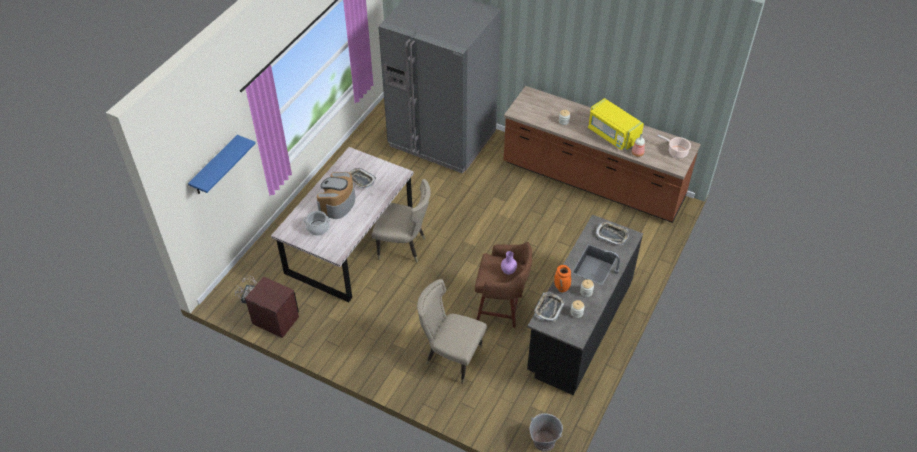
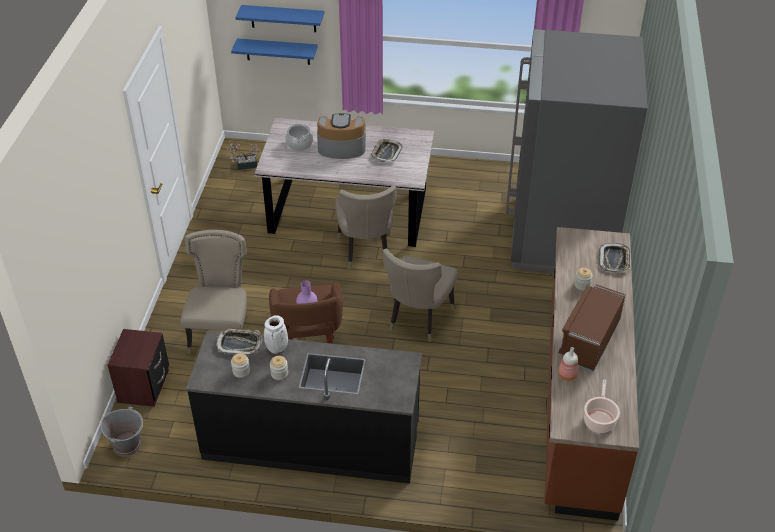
camera: 70 degrees right, 5 degrees down
brown nightstand [245,277,299,338] -> brown nightstand moved to [107,329,169,407]
orange vase [554,265,571,292] -> white vase [264,315,288,354]
yellow microwave [588,98,644,150] -> brown microwave [559,284,626,372]
tray [596,222,629,246] -> tray moved to [599,243,630,273]
none -> blue shelf [231,38,318,65]
none -> beige chair [383,249,458,342]

